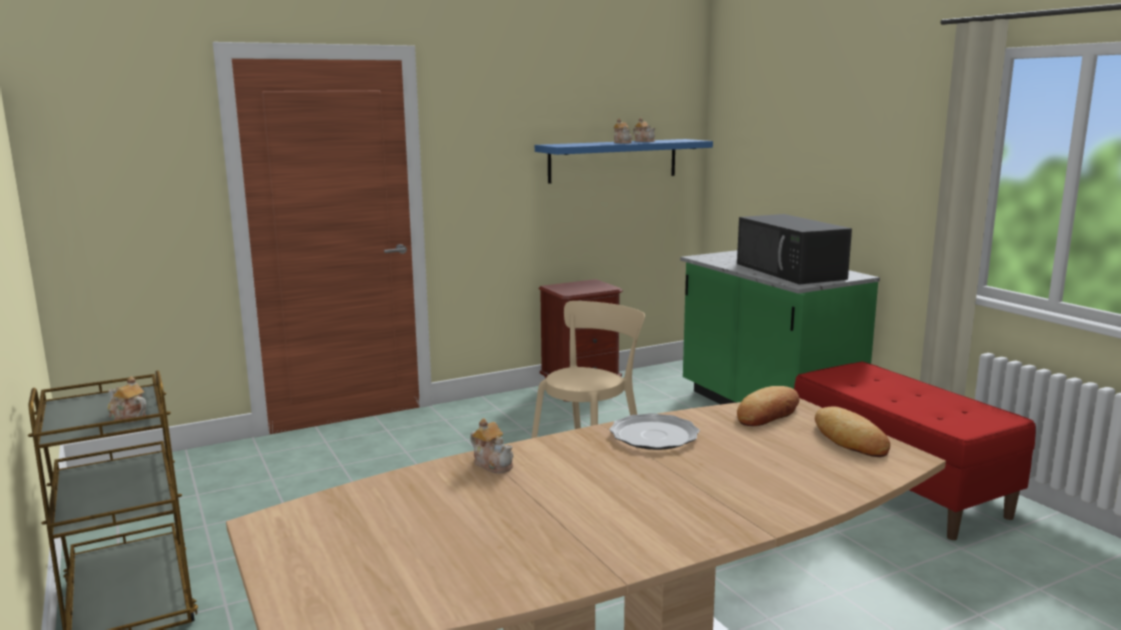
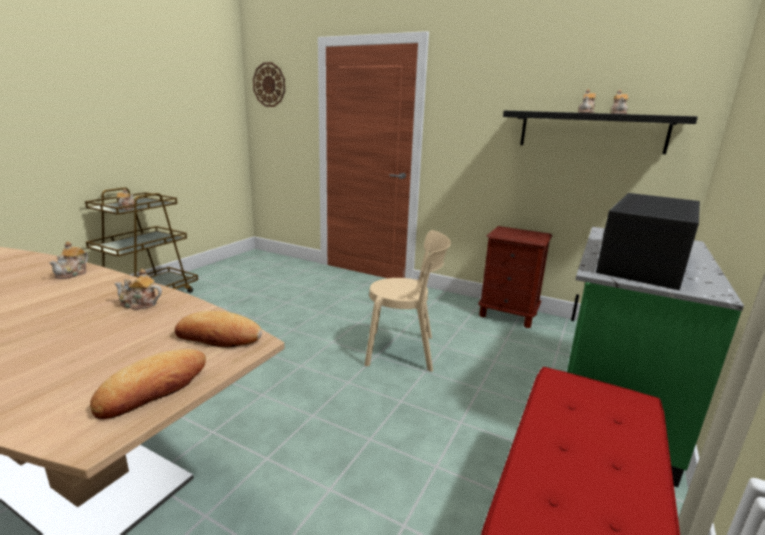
camera: 55 degrees right, 5 degrees up
blue shelf [535,139,713,184] -> black shelf [503,111,698,154]
plate [609,413,700,450] -> teapot [115,269,162,310]
none -> wall clock [253,62,285,107]

